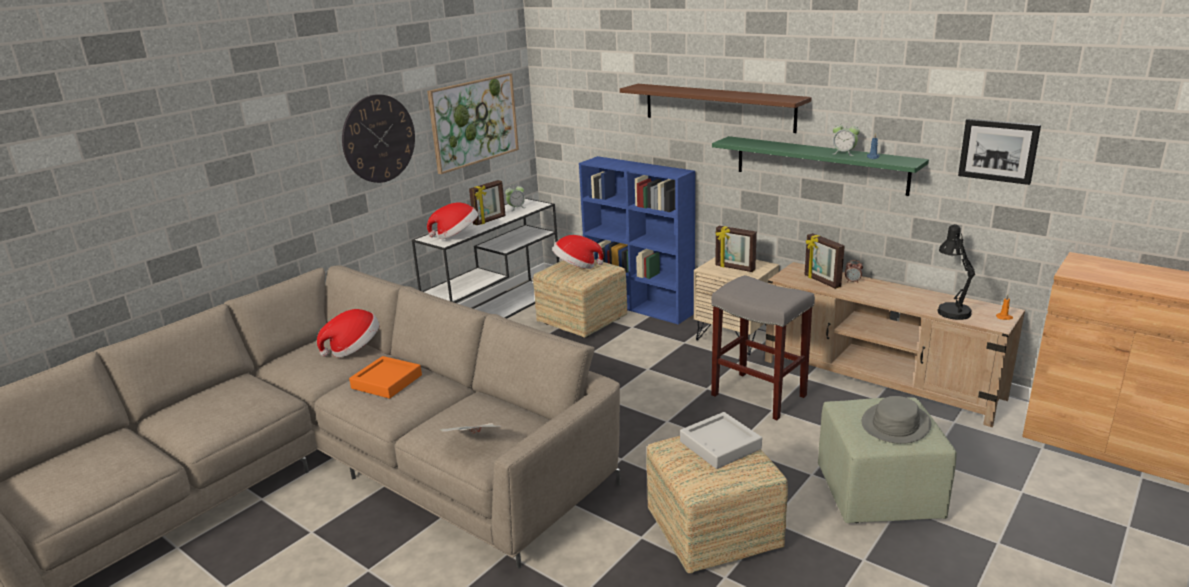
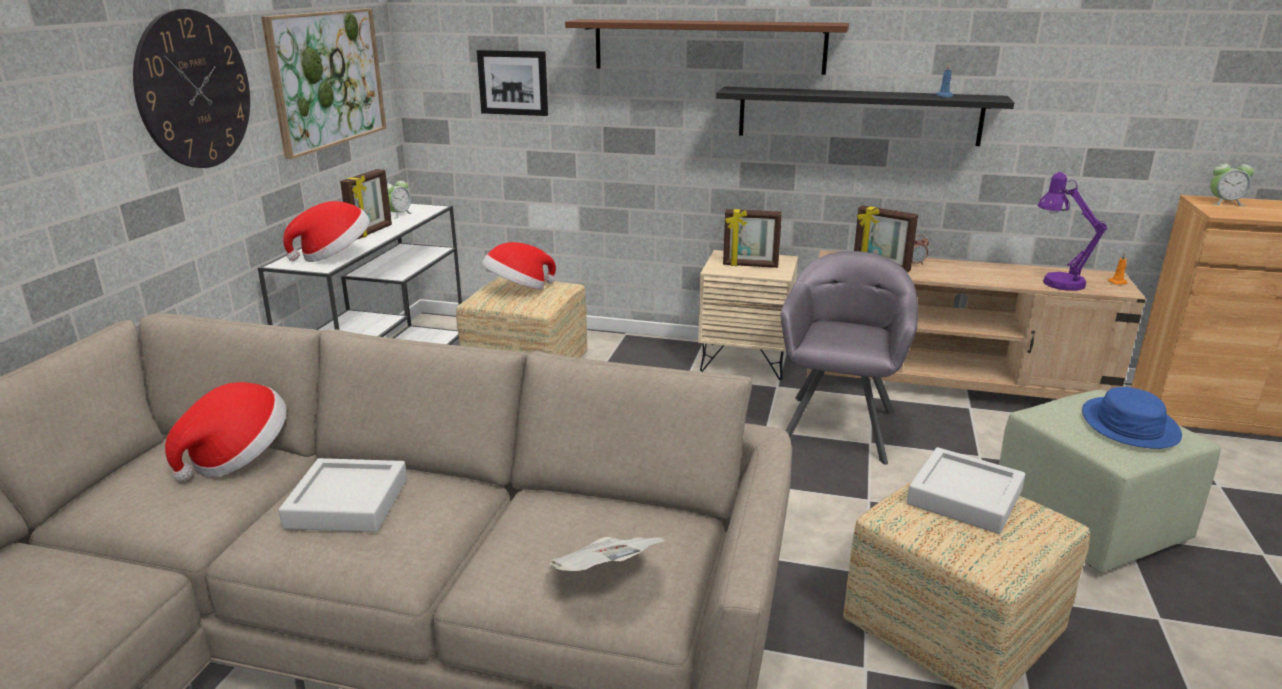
camera: 25 degrees left, 0 degrees up
orange tray [349,356,422,399] -> grey tray [279,458,407,532]
blue bookcase [579,156,695,325] -> none
grey stool [711,275,815,420] -> grey armchair [780,251,918,465]
green shelf [712,136,929,196] -> black shelf [716,87,1014,146]
alarm clock [833,121,860,156] -> alarm clock moved to [1210,158,1254,206]
grey hat [862,396,931,444] -> blue hat [1082,387,1182,449]
black table lamp [938,224,975,320] -> purple table lamp [1038,172,1108,291]
picture [958,119,1041,185] -> picture moved to [477,50,548,116]

